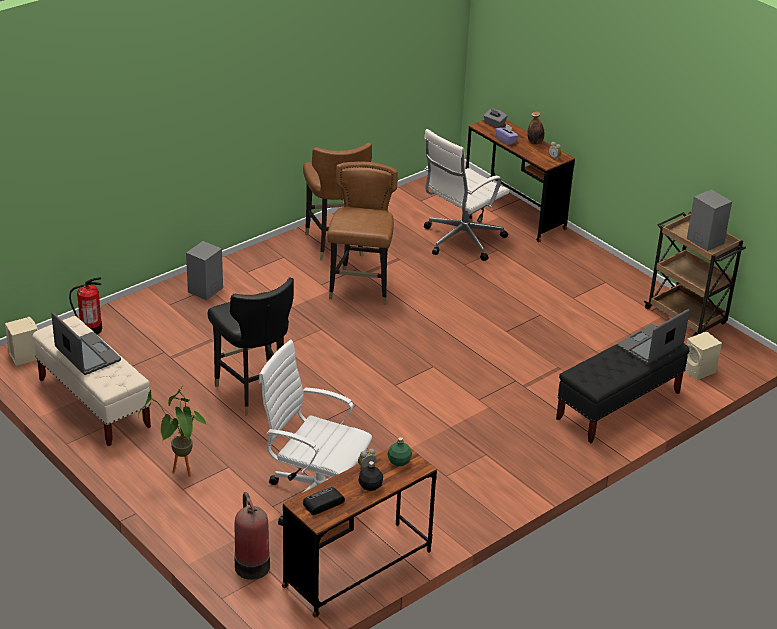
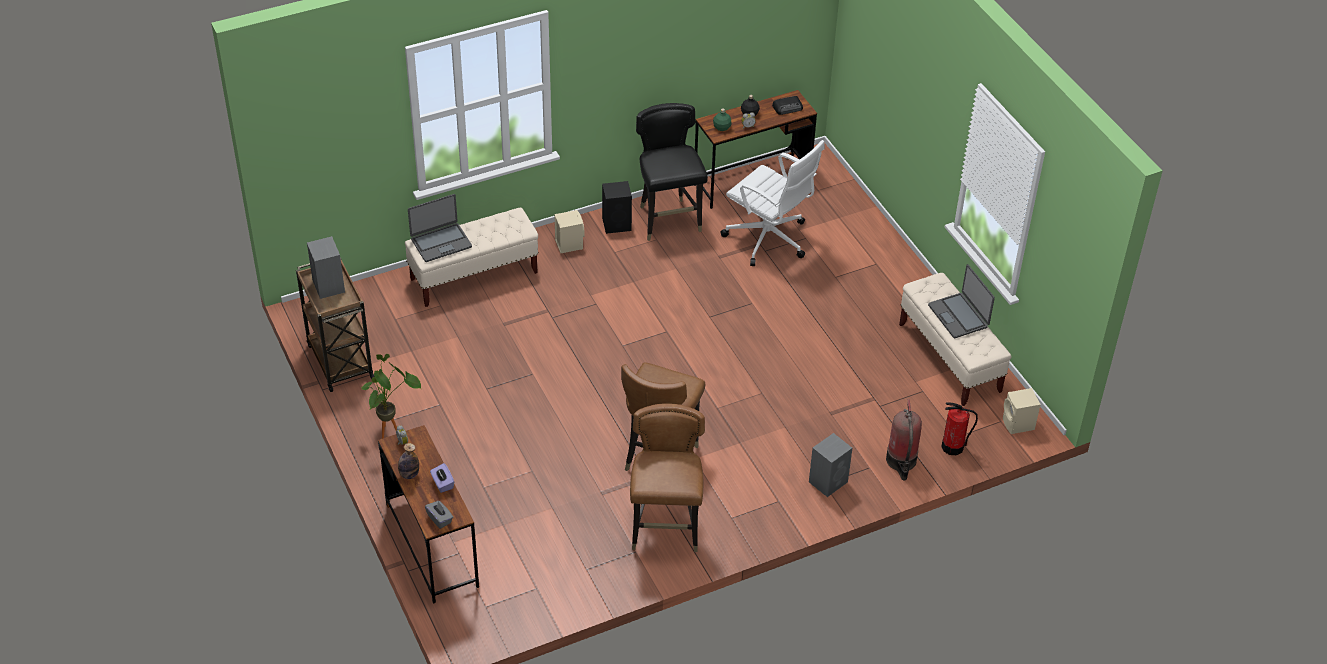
camera: 165 degrees left, 10 degrees up
potted plant [138,386,207,477] -> potted plant moved to [361,354,421,439]
black chair [208,277,294,416] -> black chair moved to [636,103,708,241]
fire extinguisher [234,492,270,580] -> fire extinguisher moved to [886,399,922,480]
white office chair [424,129,510,261] -> none
black bench [556,343,689,443] -> beige bench [405,207,538,307]
beige speaker [685,331,722,380] -> beige speaker moved to [554,210,585,253]
none -> black speaker [602,181,632,234]

